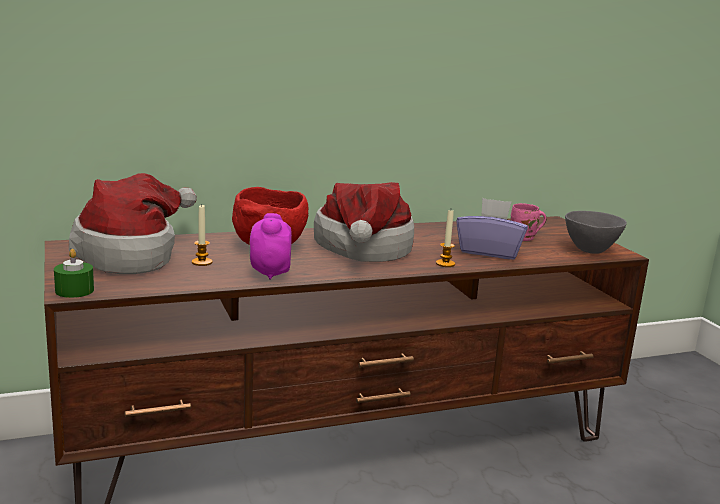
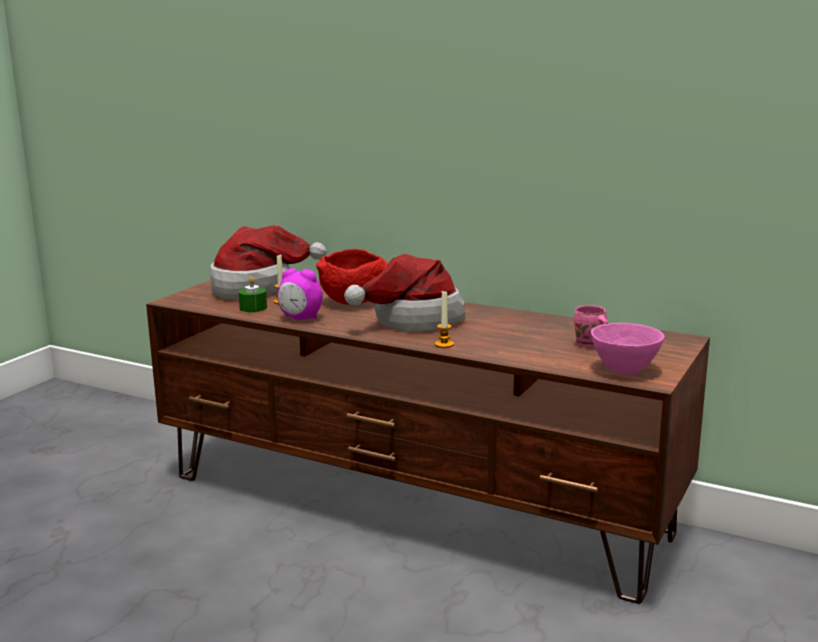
camera: 50 degrees right, 0 degrees up
green candle [54,249,94,298] -> green candle moved to [239,277,267,312]
alarm clock [249,213,292,280] -> alarm clock turned 120 degrees counterclockwise [277,268,323,320]
purple tissue box [456,198,528,260] -> none
grey bowl [565,211,627,254] -> pink bowl [591,323,665,375]

